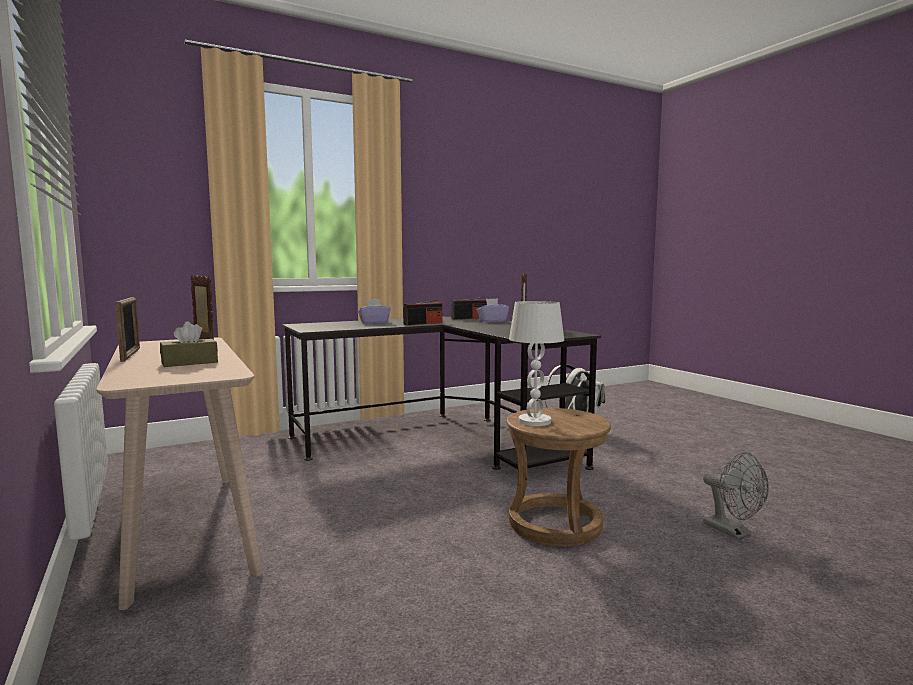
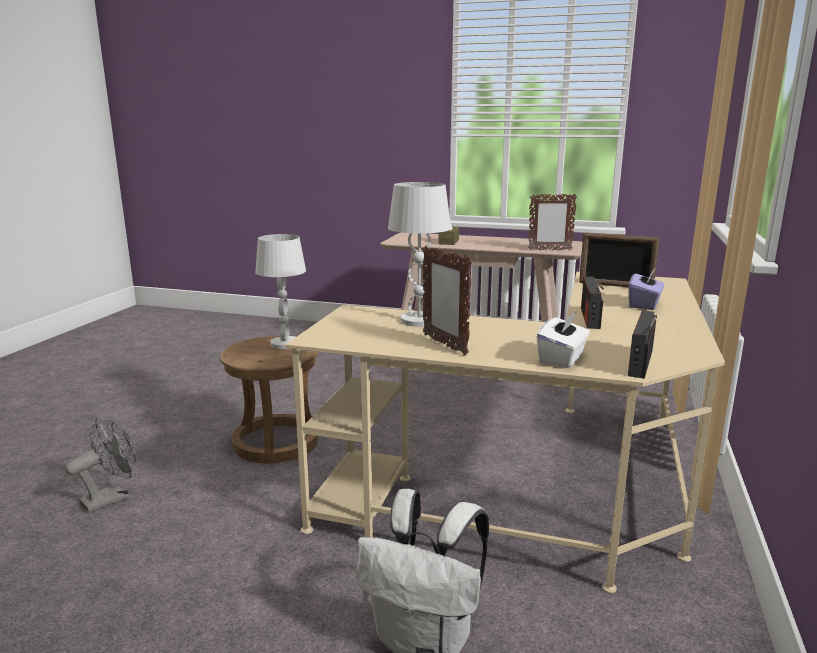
camera: 135 degrees right, 10 degrees up
picture frame [115,297,140,362] -> picture frame moved to [579,233,660,287]
black desk [282,317,601,470] -> beige desk [285,272,725,593]
purple tissue box [477,298,509,322] -> white tissue box [537,311,590,368]
grey fan [703,452,769,539] -> grey fan turned 120 degrees clockwise [66,417,136,513]
none -> white table lamp [388,182,451,327]

